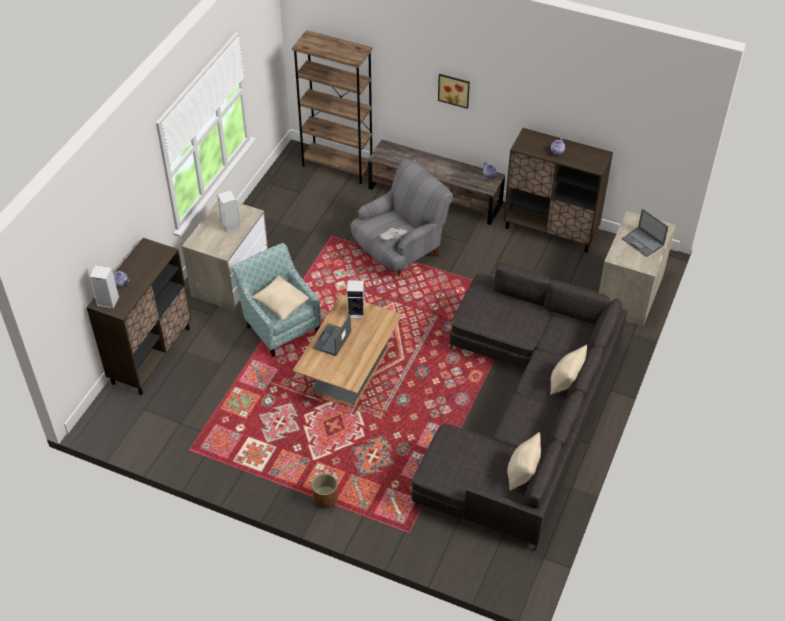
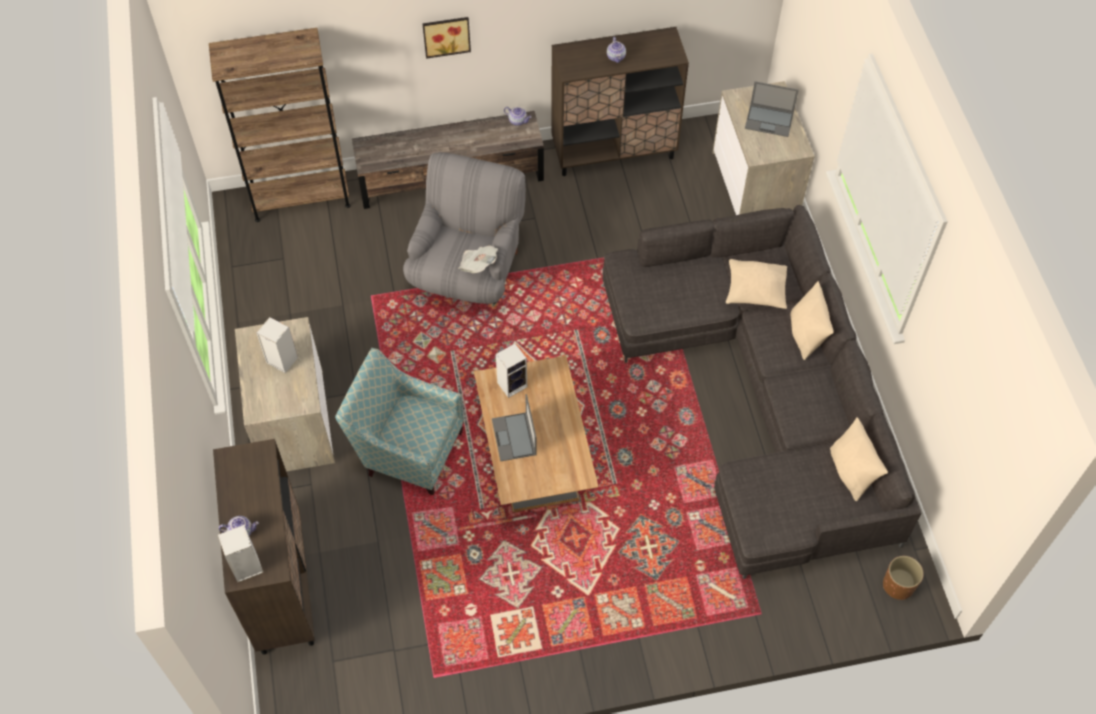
camera: 35 degrees left, 10 degrees up
beige pillow [251,276,309,320] -> beige pillow moved to [726,259,787,309]
brown planter [312,473,338,509] -> brown planter moved to [883,556,924,600]

